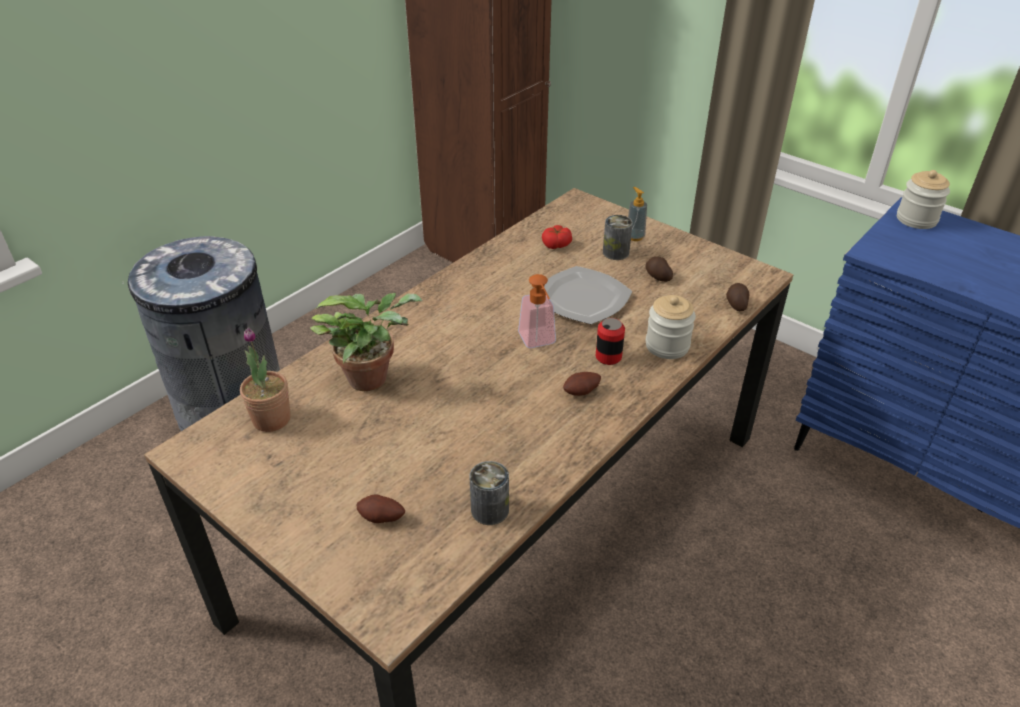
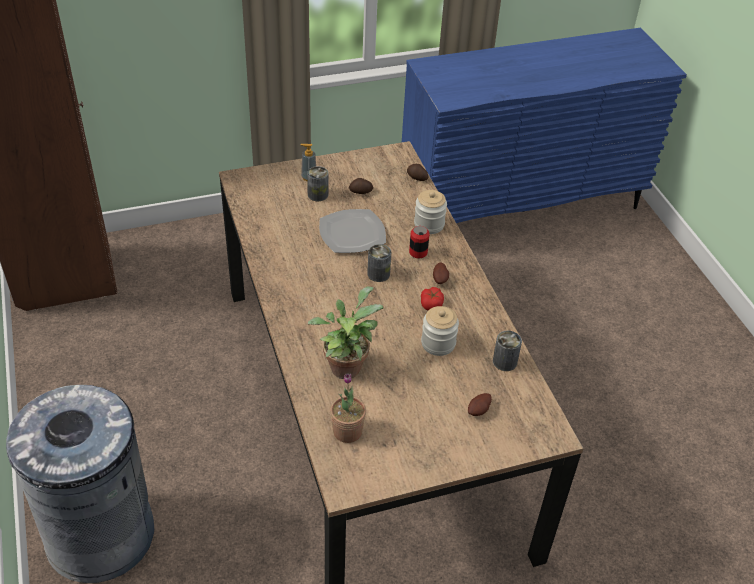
camera: 60 degrees left, 5 degrees up
soap dispenser [518,274,556,348] -> can [367,244,391,282]
tomato [542,225,572,249] -> tomato moved to [421,287,444,311]
jar [897,170,950,229] -> jar moved to [421,306,459,356]

